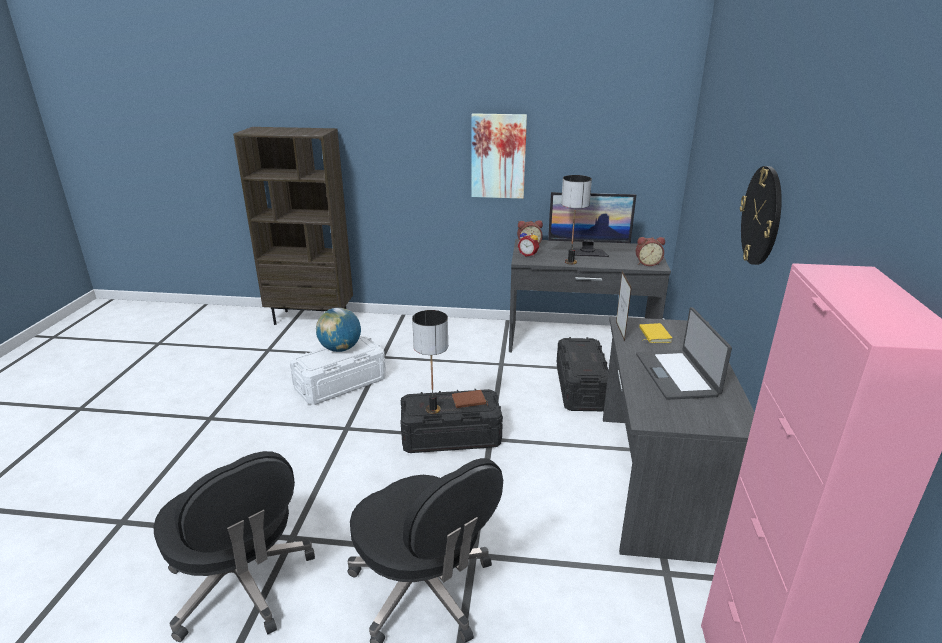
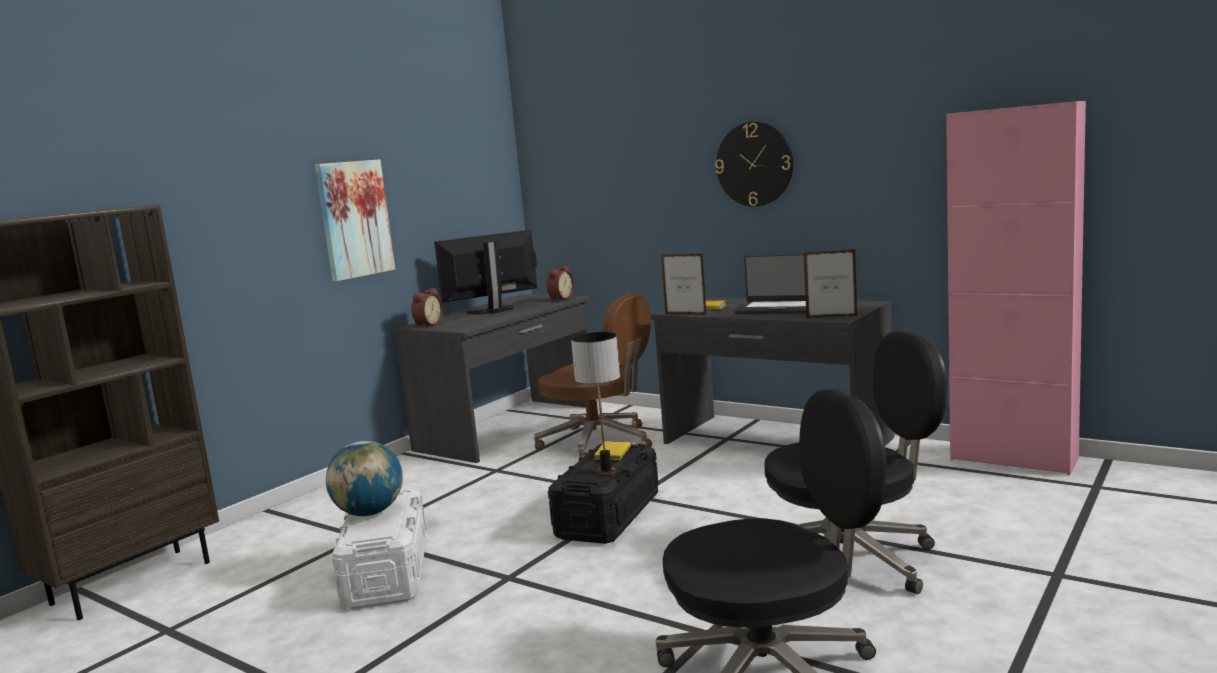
camera: 60 degrees left, 15 degrees down
brown book [452,390,488,408] -> yellow book [594,441,637,460]
alarm clock [518,229,539,257] -> none
monitor [548,192,636,257] -> monitor turned 150 degrees counterclockwise [434,230,537,315]
black storage box [557,337,608,411] -> brown office chair [534,293,652,458]
table lamp [561,175,592,265] -> none
none -> picture frame [804,249,857,318]

